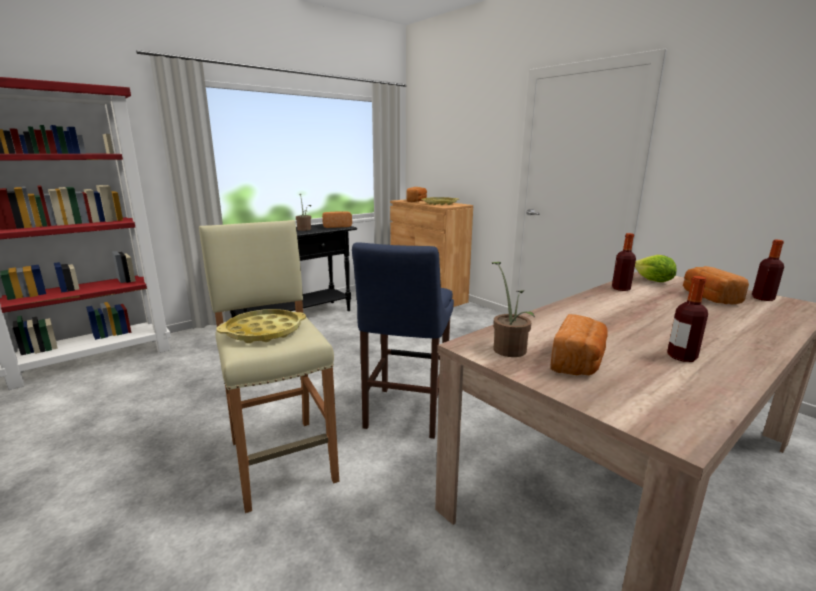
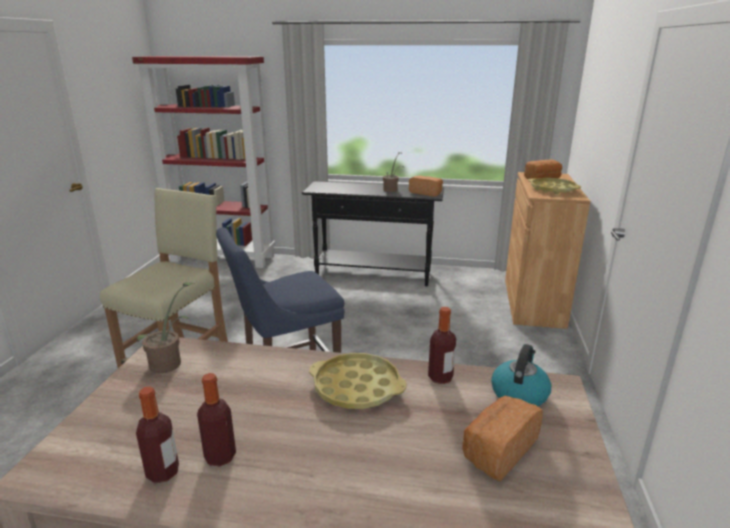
camera: 50 degrees right, 5 degrees up
yellow tray [217,309,306,343] -> yellow tray moved to [309,353,407,409]
bread [550,314,608,375] -> none
lettuce [635,255,677,282] -> kettle [491,344,551,406]
bottle [752,240,784,301] -> bottle moved to [136,387,179,483]

